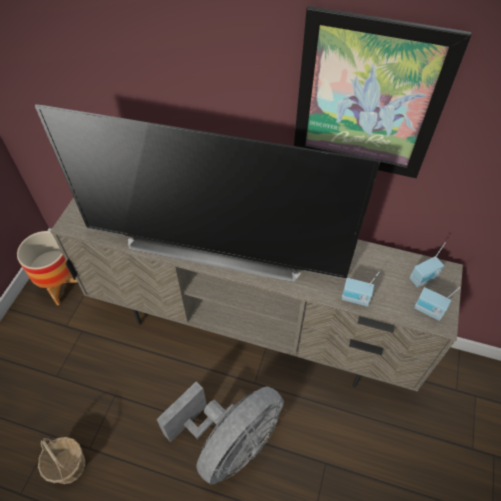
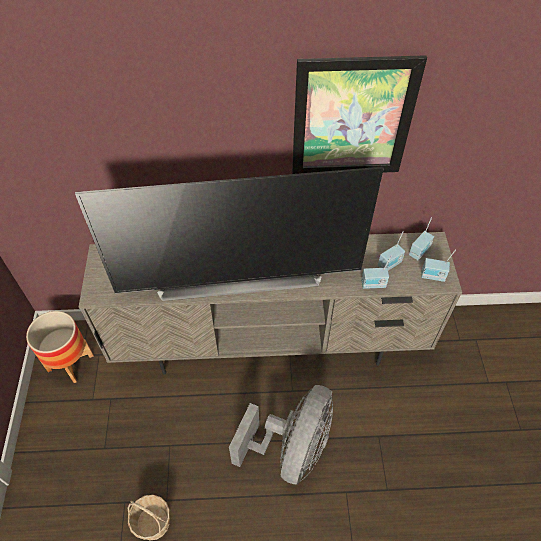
camera: 20 degrees left, 0 degrees up
none -> radio [378,231,405,271]

